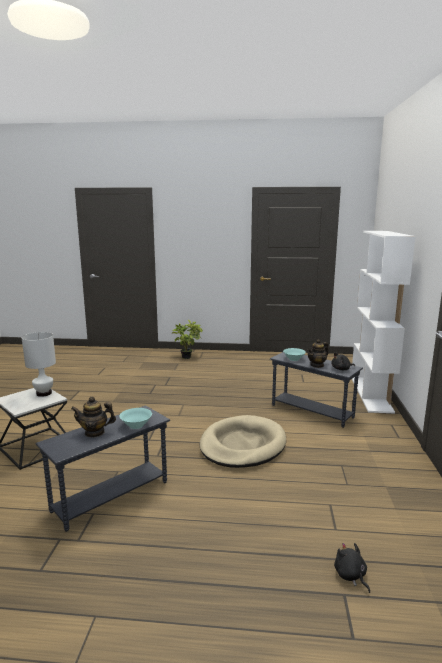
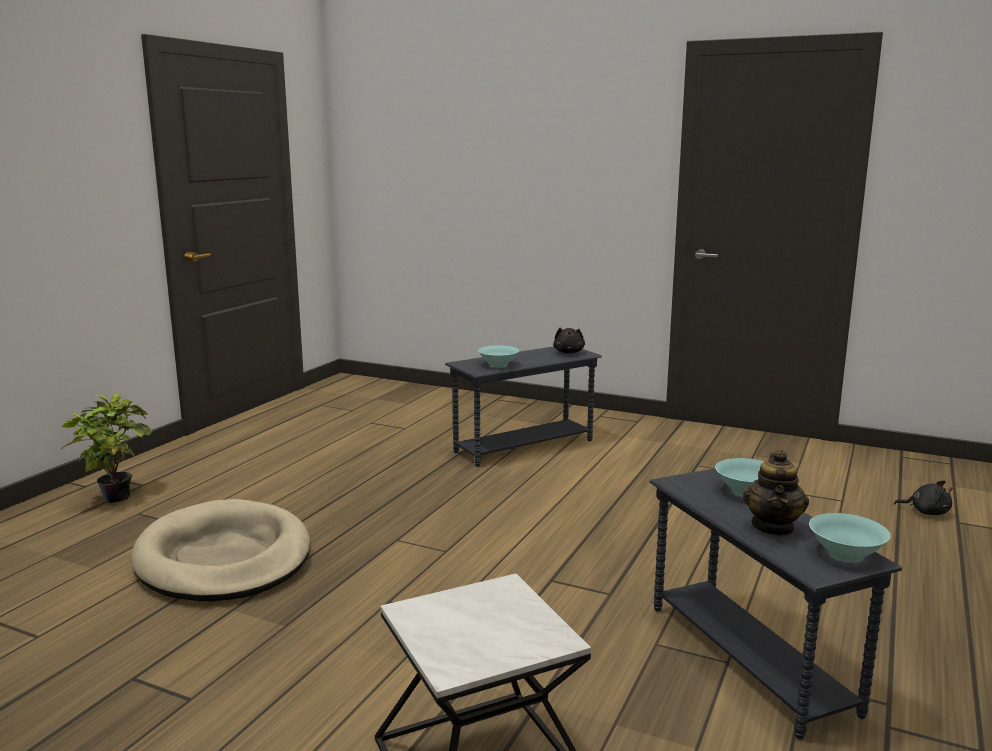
camera: 70 degrees left, 0 degrees up
white table lamp [22,332,56,397] -> none
beige dog bed [199,415,286,468] -> beige dog bed moved to [131,499,311,601]
teapot [307,339,328,368] -> none
black plush toy [334,543,370,593] -> black plush toy turned 150 degrees counterclockwise [894,480,953,515]
white bookcase [352,231,416,413] -> none
none -> turquoise bowl [809,513,891,562]

